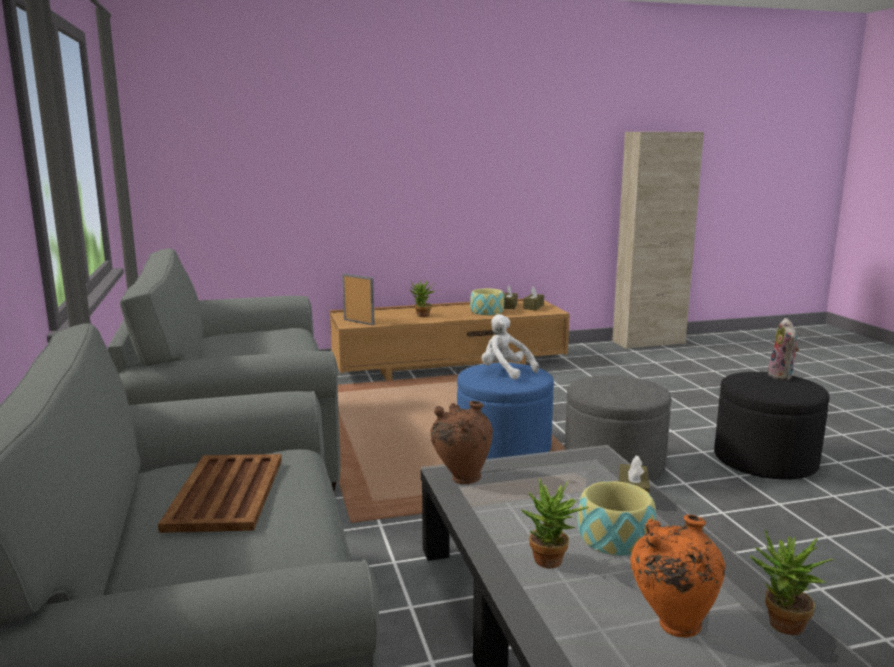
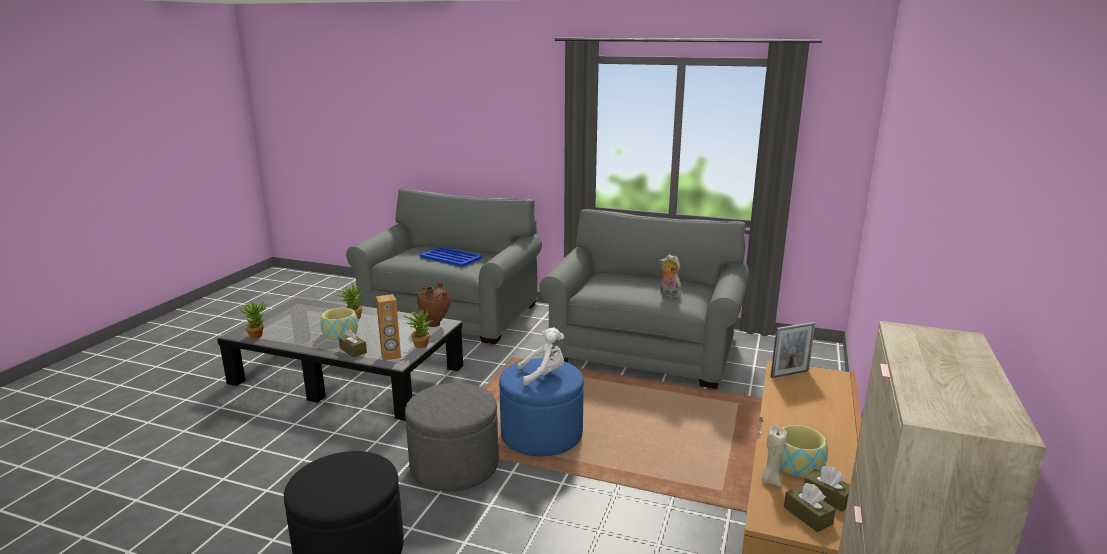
camera: 125 degrees right, 5 degrees up
brown tray [158,454,282,533] -> blue tray [420,247,483,267]
potted plant [410,280,435,317] -> potted plant moved to [403,307,433,348]
orange vase [630,515,725,638] -> none
plush toy [768,318,799,380] -> plush toy moved to [659,254,681,298]
none -> brown speaker [376,294,401,361]
none -> beige candle [761,425,787,487]

